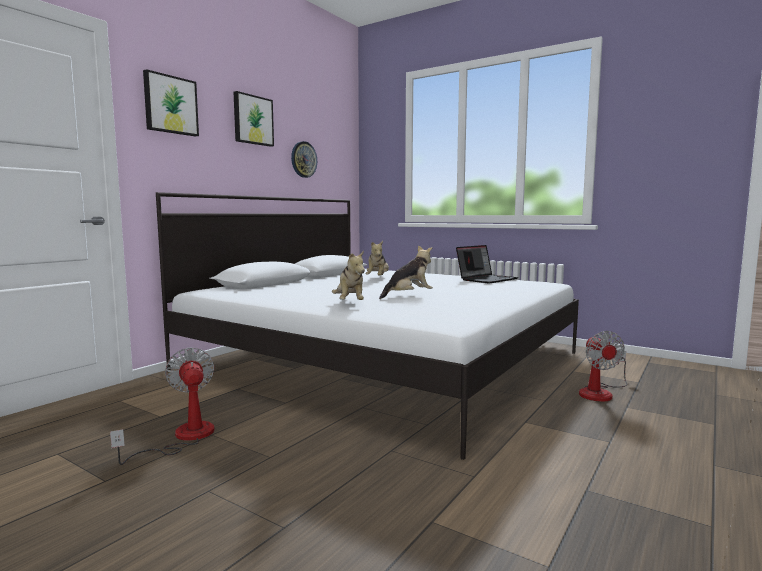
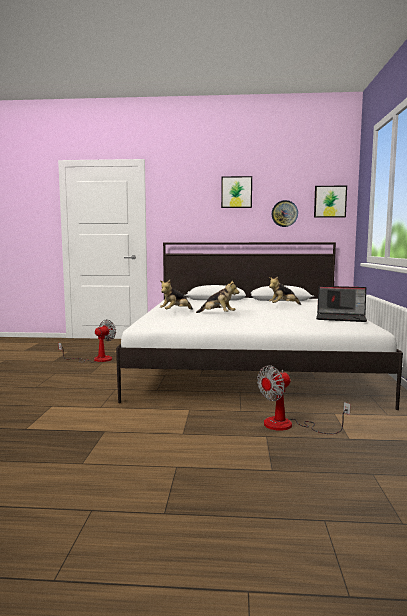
camera: 60 degrees right, 0 degrees up
picture [143,69,199,137] -> picture moved to [314,186,347,218]

